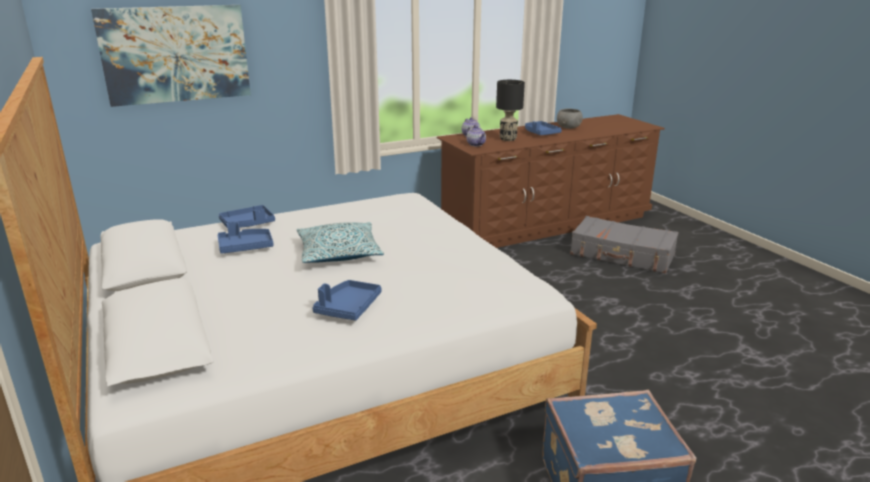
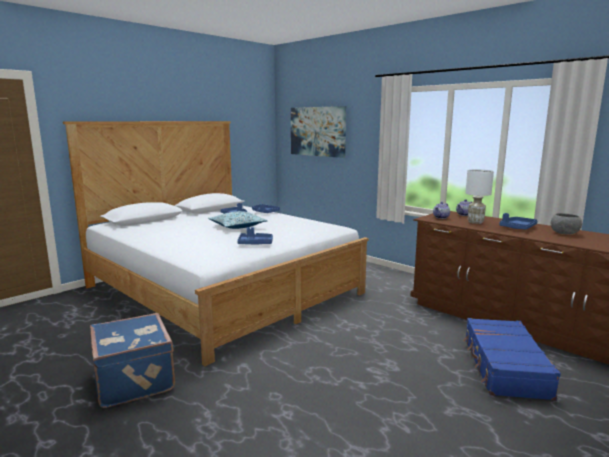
camera: 70 degrees right, 10 degrees down
blue tray [312,280,382,321] -> blue tray moved to [237,227,273,244]
black table lamp [496,80,525,141] -> white table lamp [465,169,494,224]
grey suitcase [570,216,679,274] -> blue suitcase [463,318,561,400]

